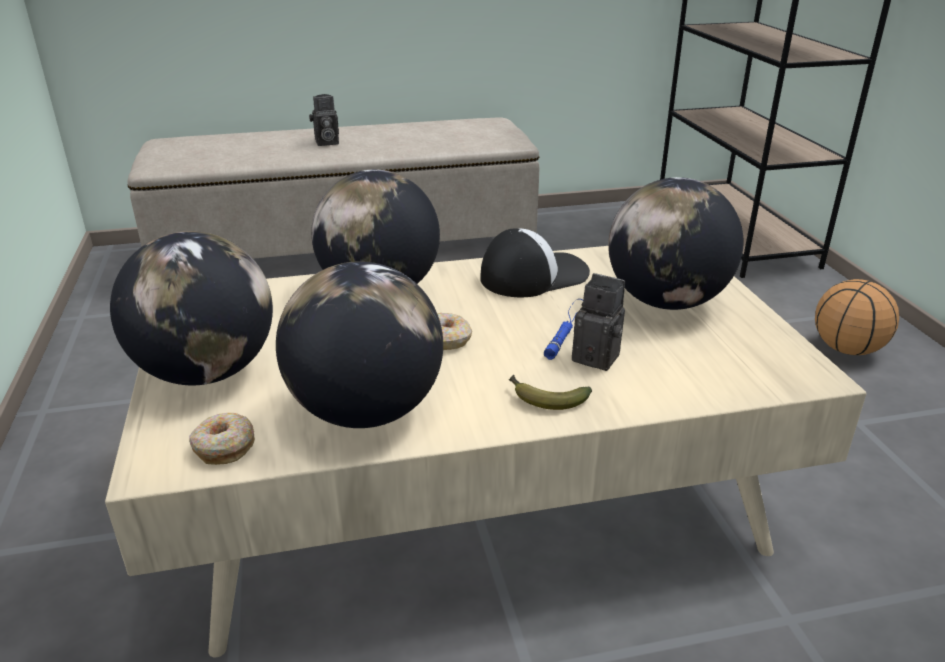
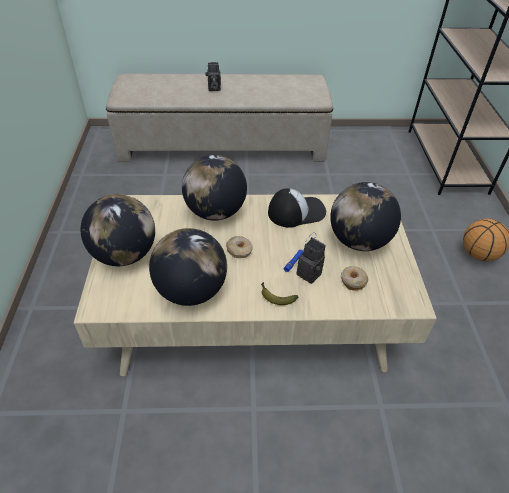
camera: 10 degrees right, 15 degrees up
donut [189,413,255,465] -> donut moved to [341,266,368,291]

